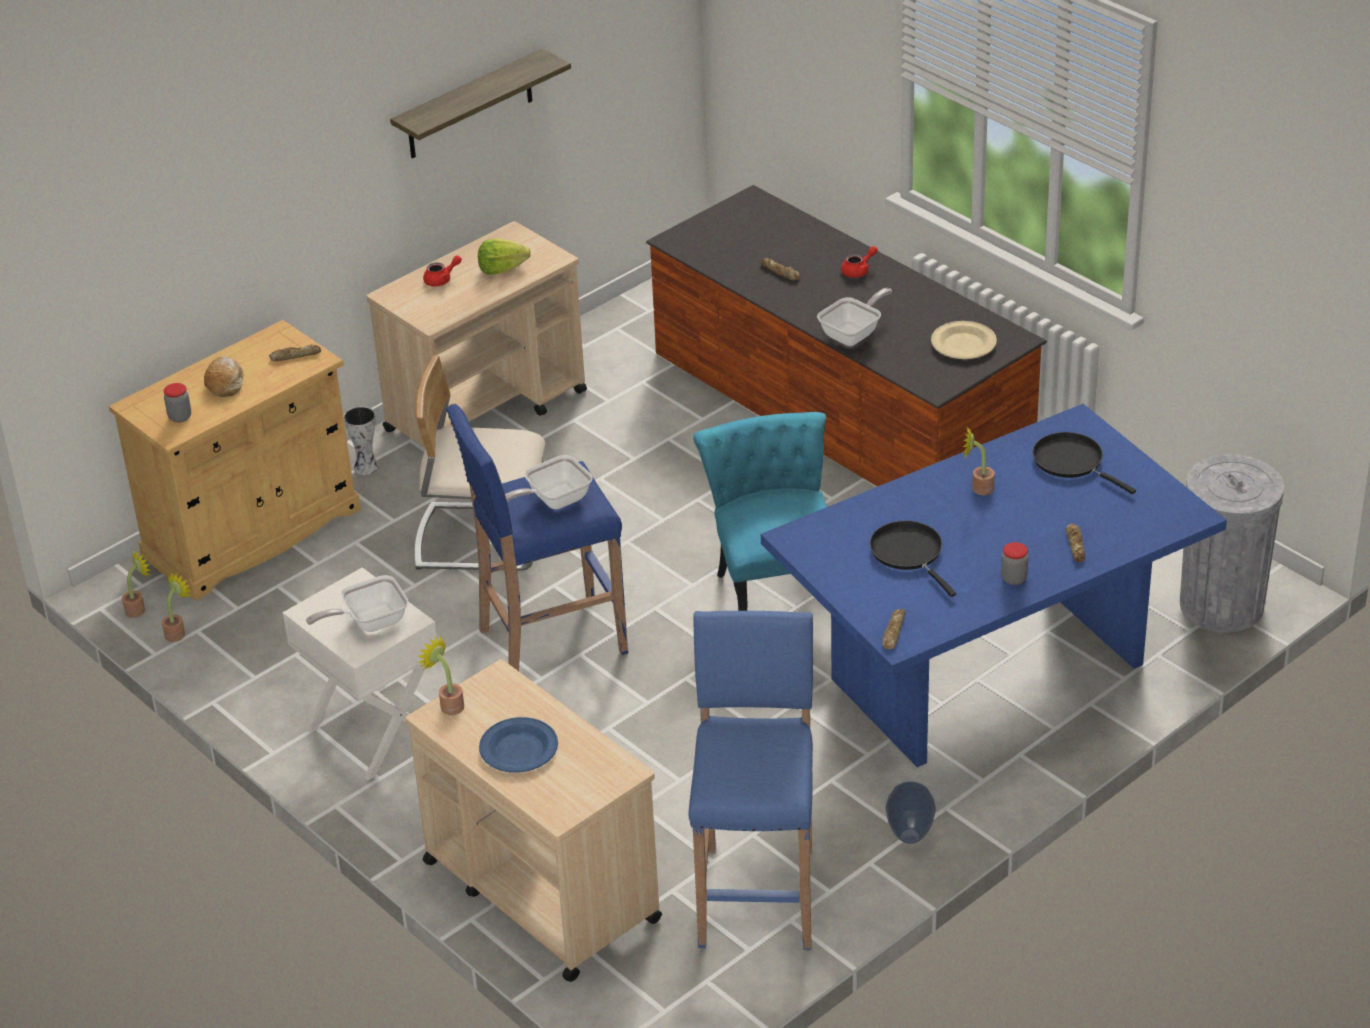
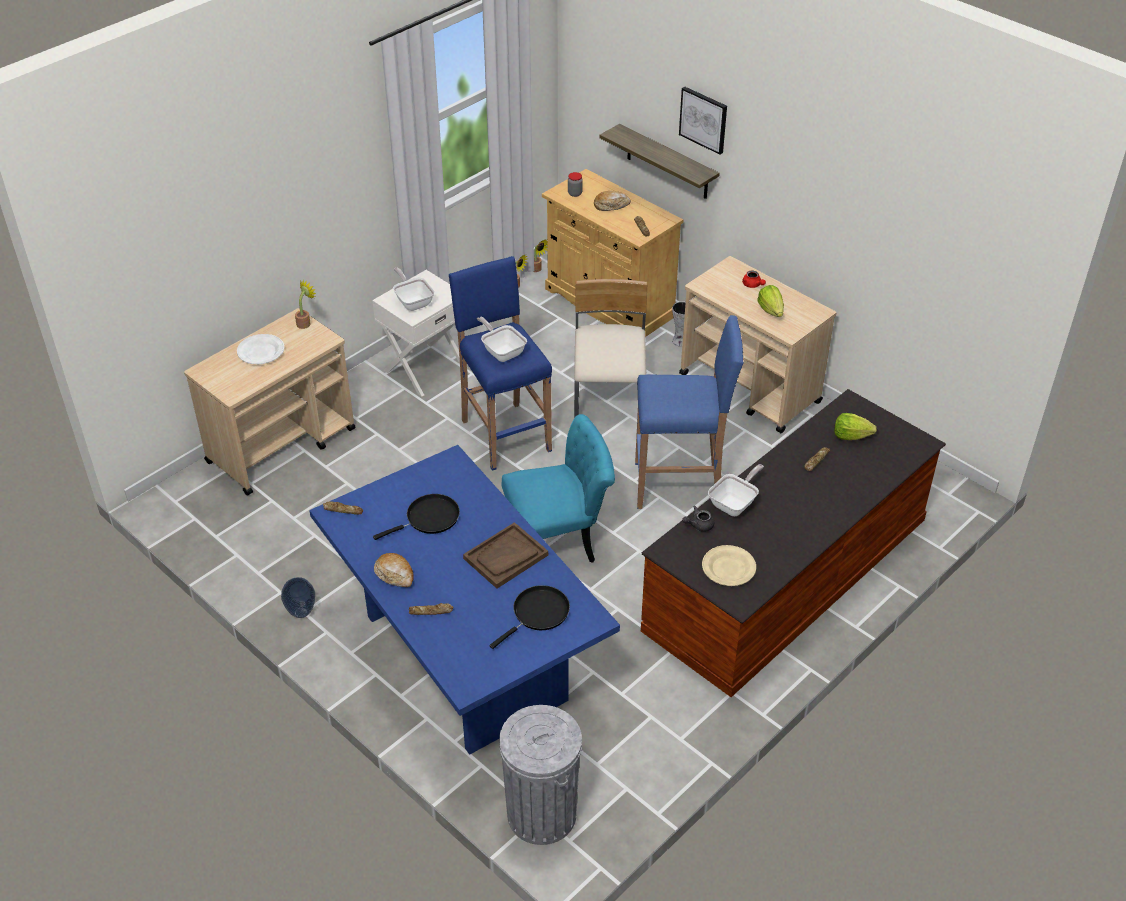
camera: 85 degrees right, 5 degrees up
shelf [390,49,571,158] -> shelf moved to [599,124,720,199]
blue plate [479,717,558,773] -> white plate [237,334,284,364]
blue stool [689,611,813,950] -> blue stool moved to [635,315,744,509]
frying pan [817,288,892,346] -> frying pan turned 90 degrees counterclockwise [708,464,764,516]
red teapot [841,246,878,278] -> none
potted plant [963,426,995,495] -> brown tray [463,522,548,589]
jar [1001,542,1029,585] -> bread [374,553,414,587]
none -> picture [679,87,727,155]
none -> grey teapot [682,506,714,532]
none -> lettuce [834,413,877,440]

